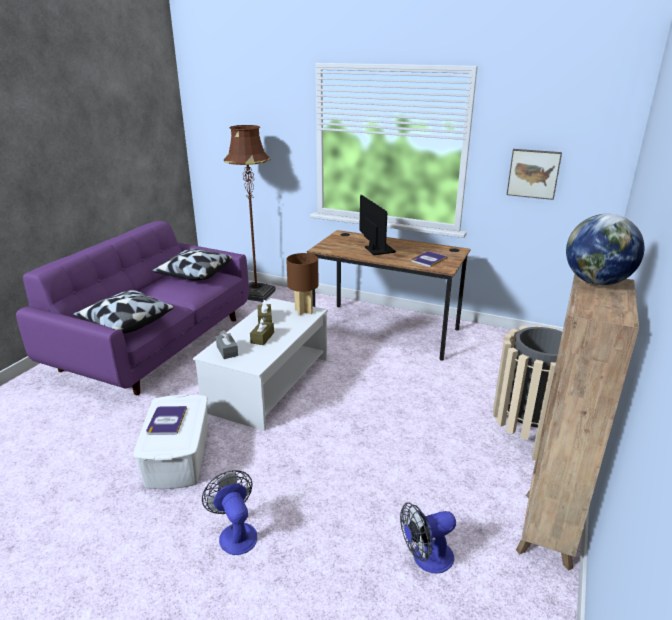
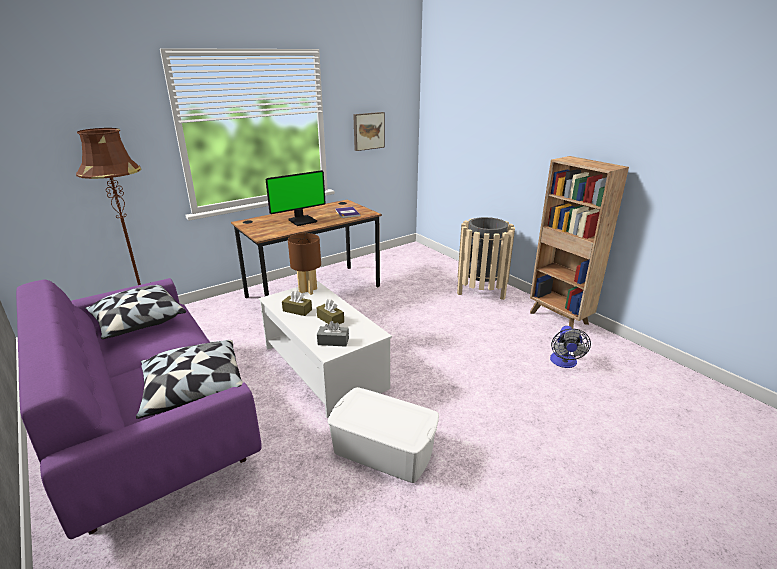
camera: 60 degrees left, 0 degrees up
book [146,406,187,435] -> none
fan [202,470,257,555] -> none
monitor [359,195,396,255] -> monitor turned 135 degrees clockwise [266,170,325,226]
globe [566,214,644,285] -> none

